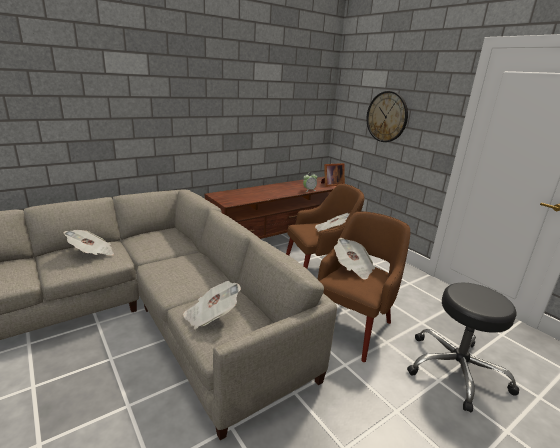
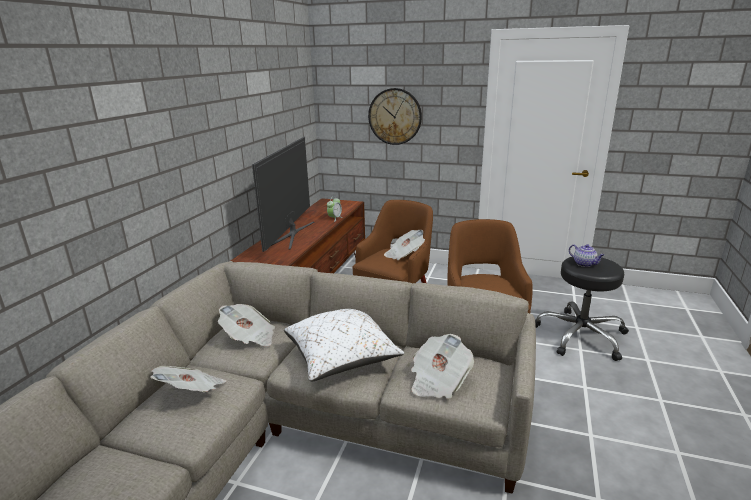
camera: 35 degrees left, 0 degrees up
picture frame [321,163,345,187] -> none
newspaper [334,238,375,280] -> newspaper moved to [218,304,275,347]
none -> television [252,137,314,252]
none -> white pillow [284,309,404,381]
none -> teapot [569,244,605,267]

